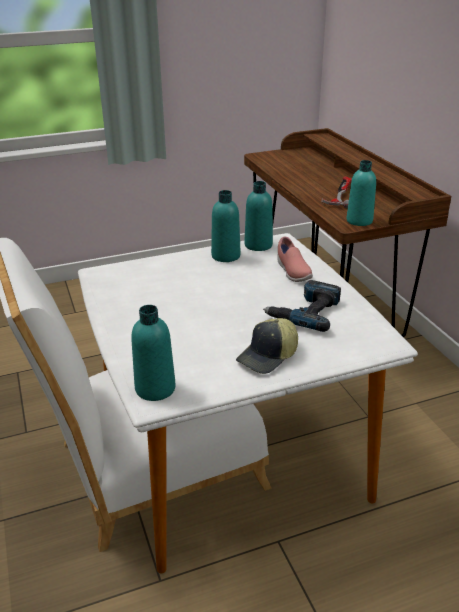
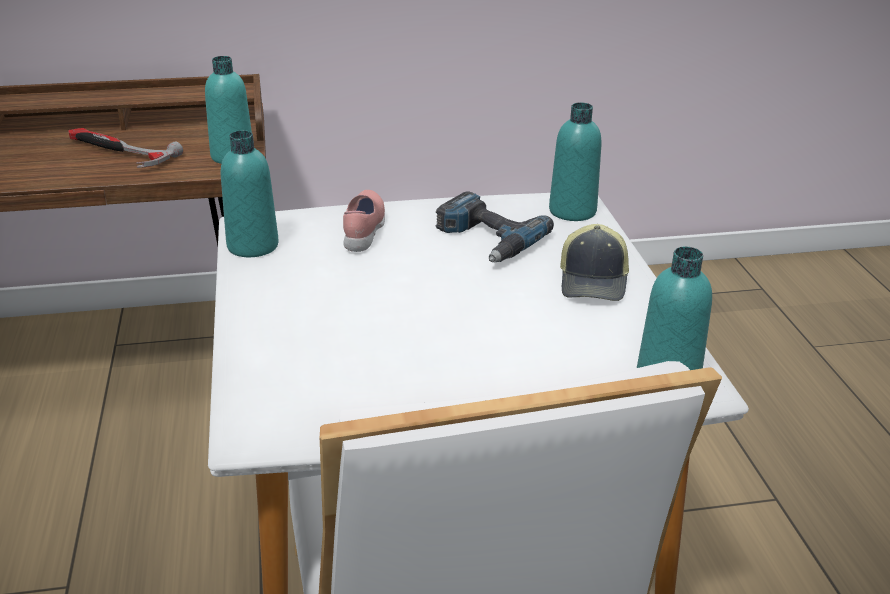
camera: 80 degrees left, 0 degrees up
turquoise bottle [211,190,241,262] -> turquoise bottle moved to [549,102,601,221]
cap [236,318,298,374] -> cap turned 45 degrees clockwise [560,224,629,301]
pink shoe [277,237,313,282] -> pink shoe turned 75 degrees counterclockwise [343,190,385,252]

